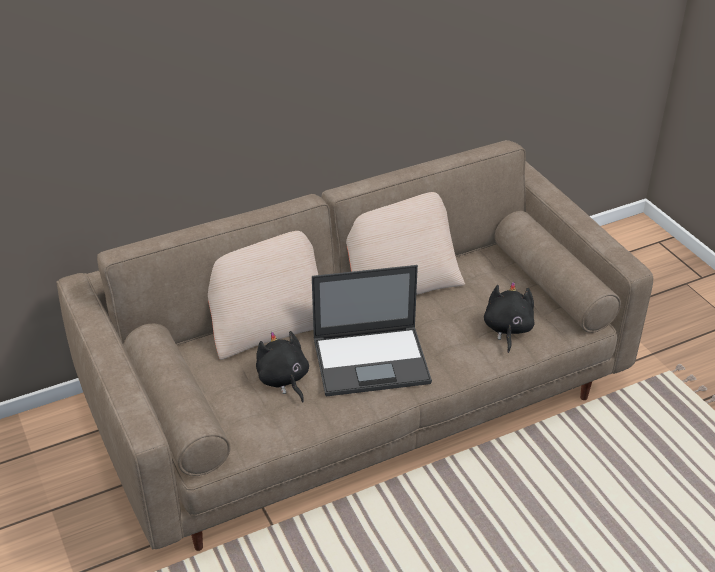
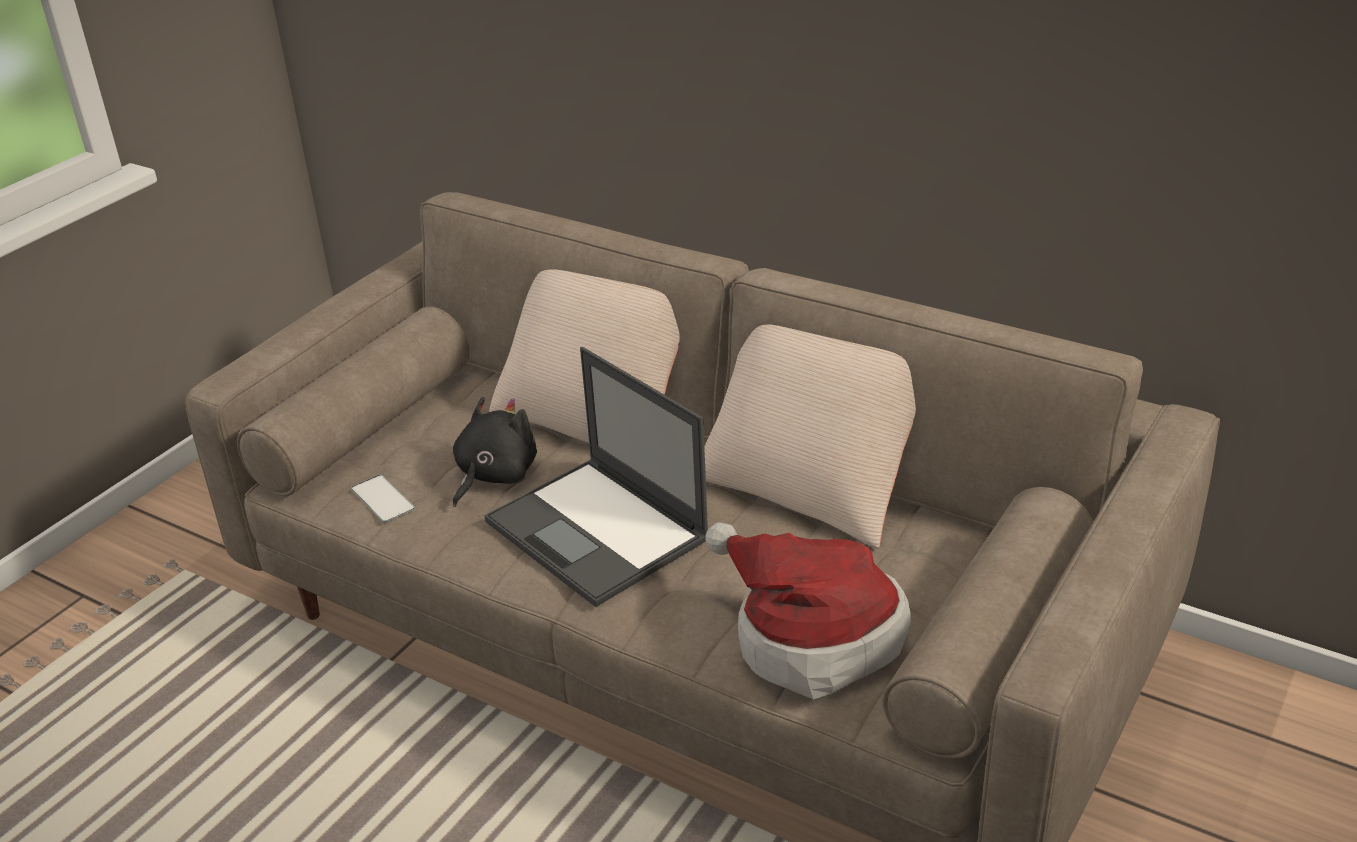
camera: 60 degrees right, 5 degrees down
black plush toy [484,282,535,353] -> hat [705,522,911,700]
none -> phone [351,475,415,522]

